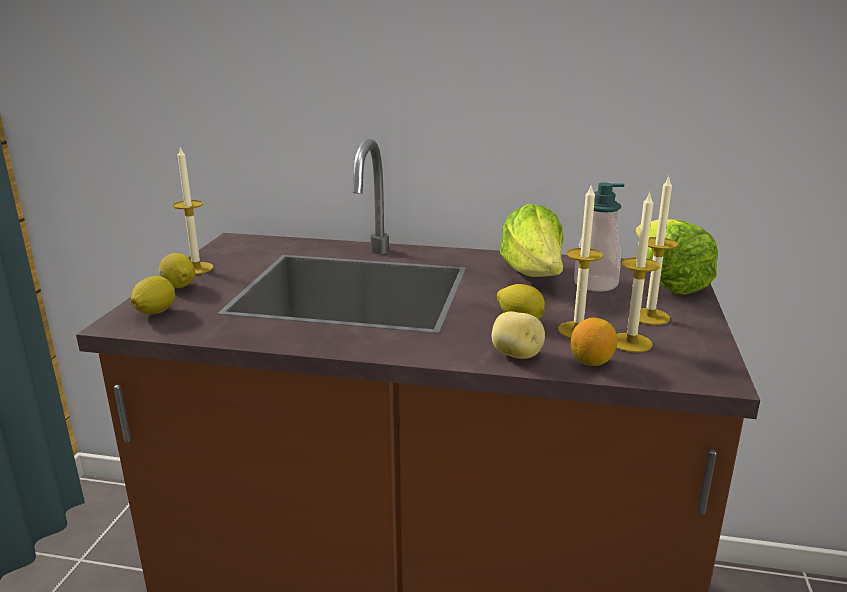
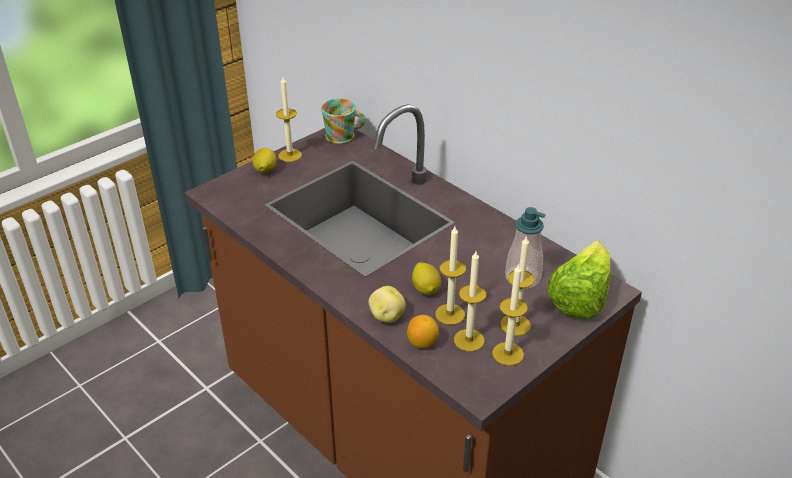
camera: 35 degrees right, 15 degrees up
lemon [131,276,175,314] -> none
lettuce [500,204,564,277] -> none
none -> mug [321,99,365,144]
none -> candle [492,264,528,366]

